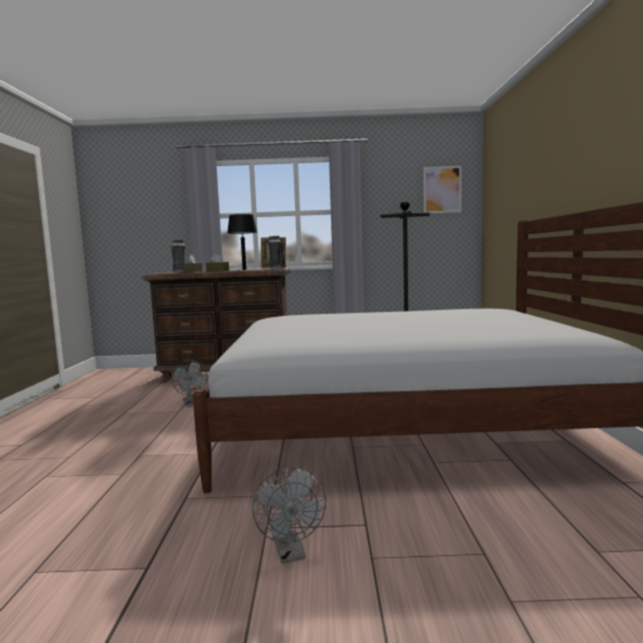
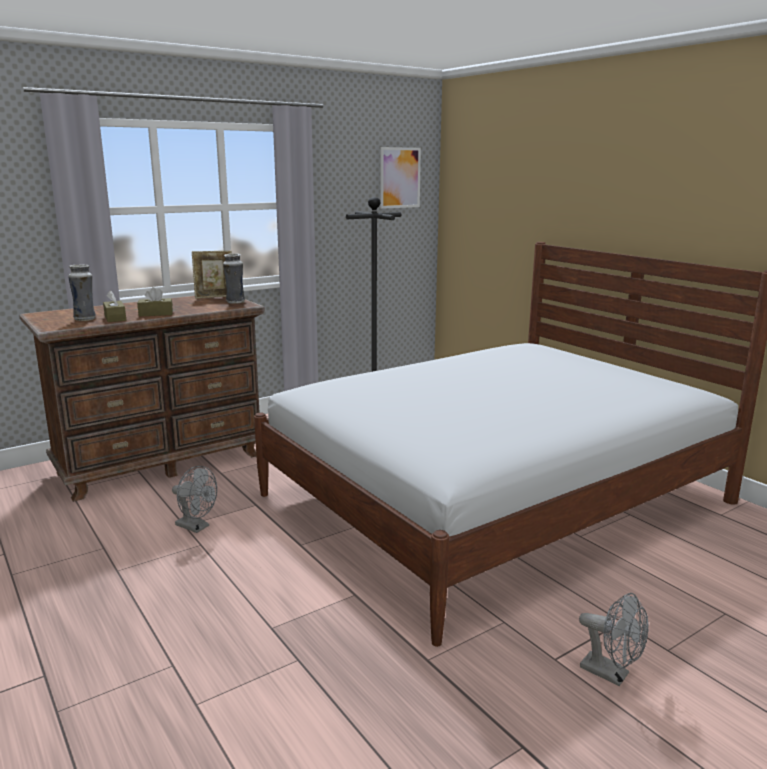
camera: 35 degrees left, 10 degrees up
black table lamp [227,214,257,270] -> none

